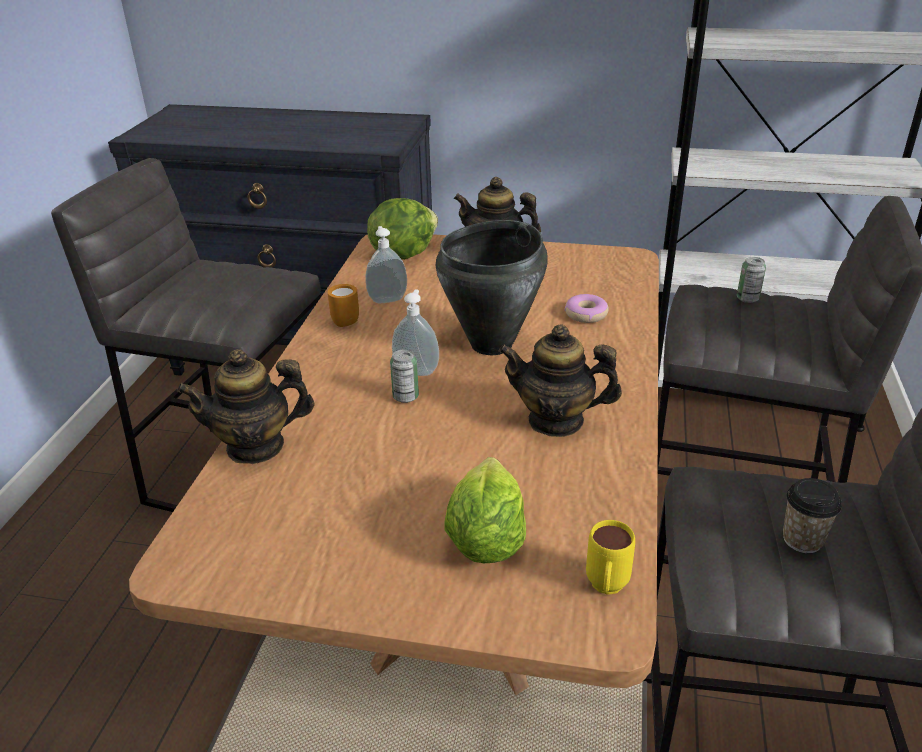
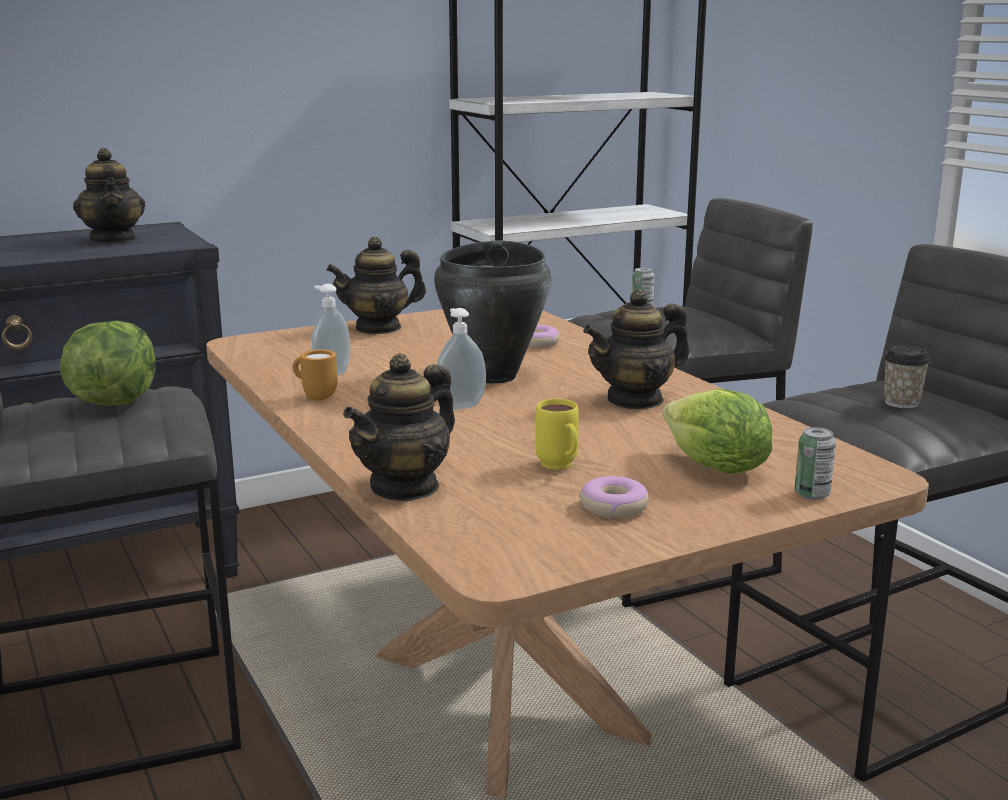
camera: 40 degrees left, 15 degrees down
lettuce [367,198,438,260] -> lettuce moved to [60,321,155,406]
can [390,349,419,403] -> can moved to [794,427,836,500]
yellow mug [586,520,635,595] -> yellow mug moved to [535,399,579,470]
none -> teapot [73,148,145,243]
none -> donut [579,476,649,518]

